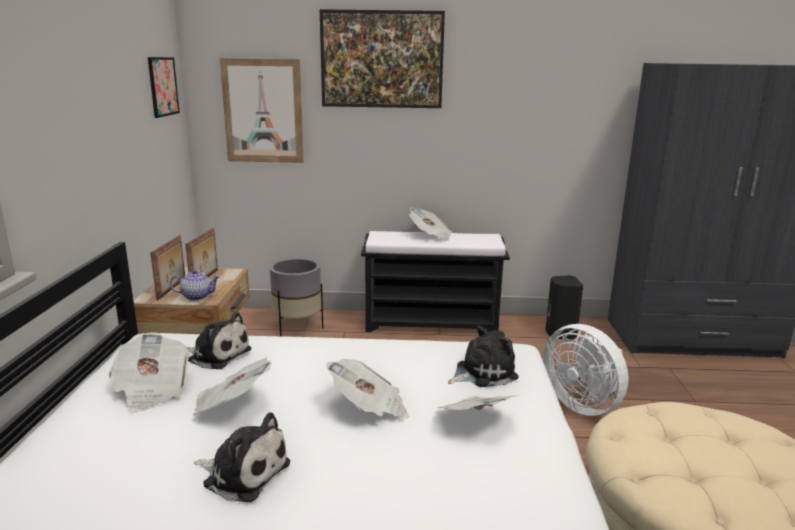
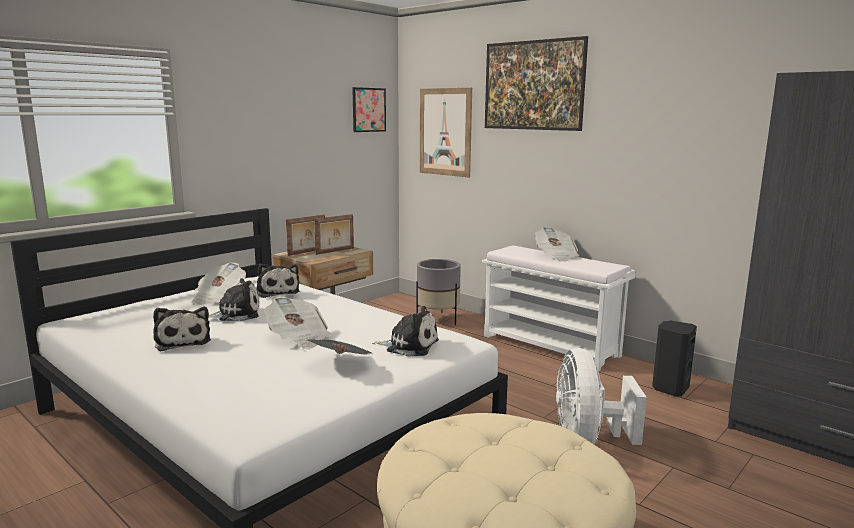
camera: 40 degrees right, 5 degrees down
teapot [170,269,220,301] -> none
newspaper [193,357,271,415] -> plush toy [208,278,259,321]
black bench [361,231,510,332] -> white bench [482,245,635,371]

